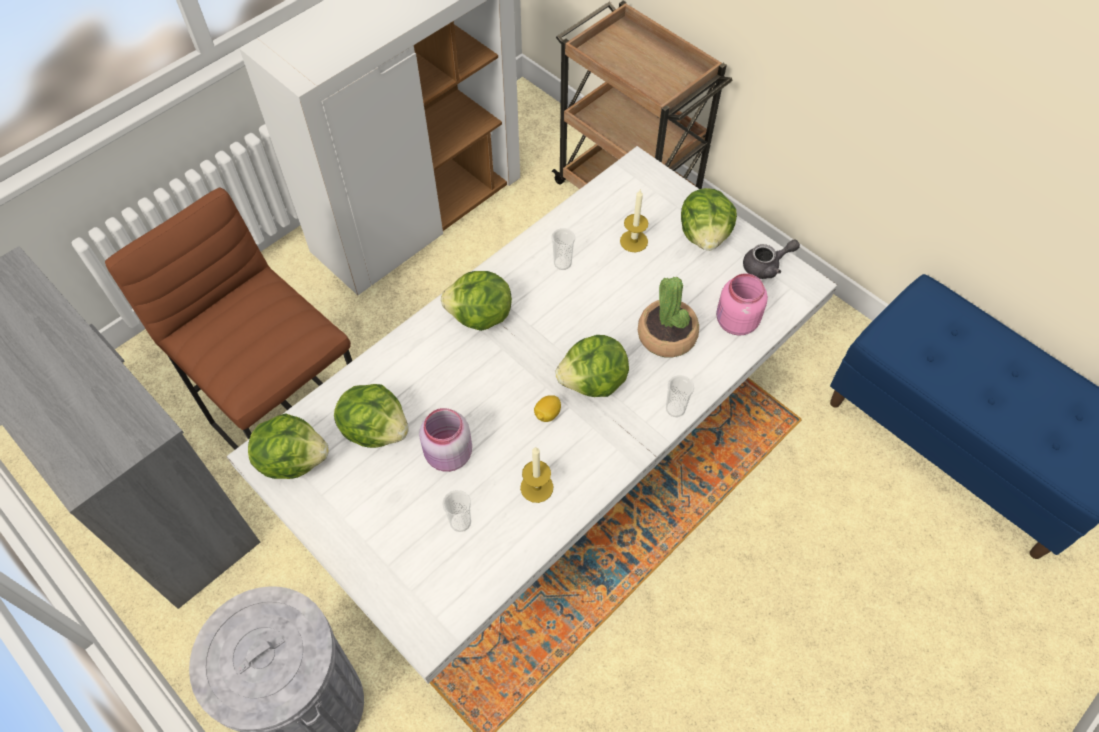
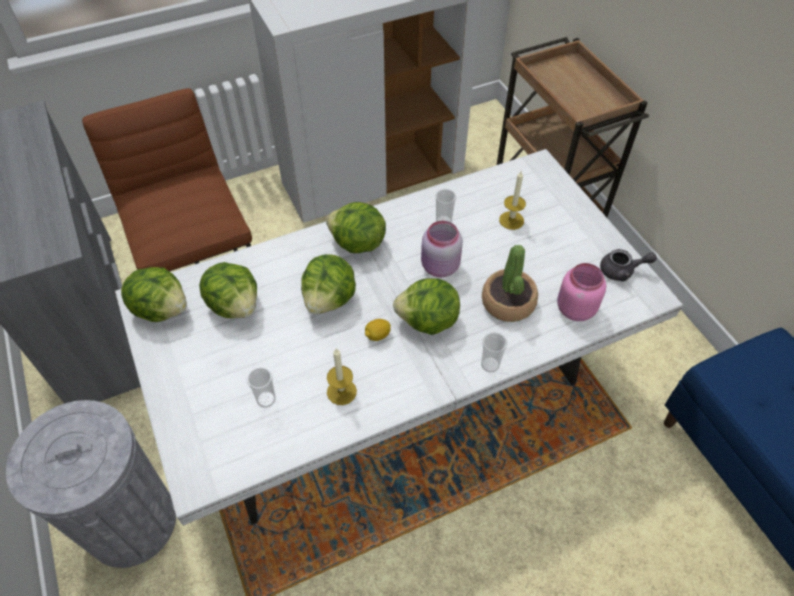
camera: 20 degrees right, 5 degrees down
pink jar [419,408,472,472] -> pink jar moved to [421,221,463,277]
lettuce [681,188,737,251] -> lettuce moved to [301,254,356,314]

